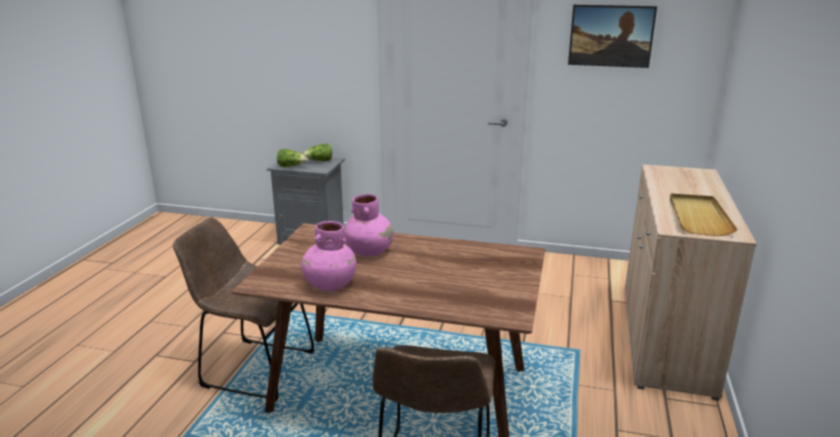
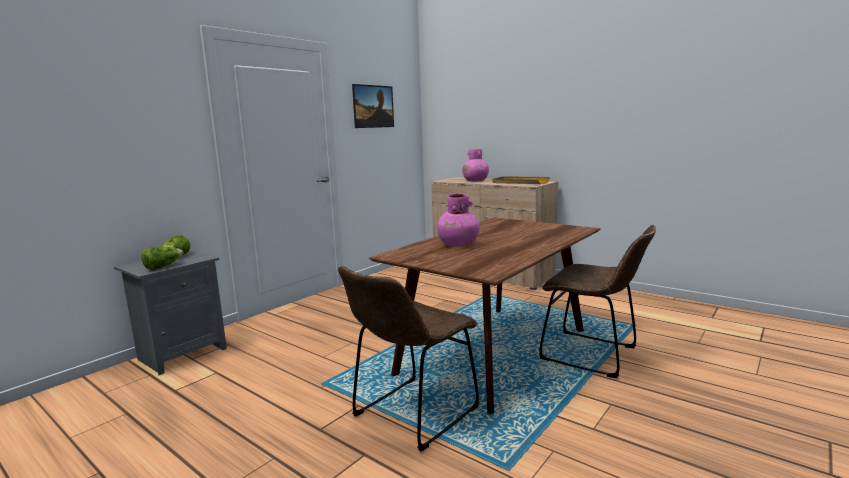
camera: 65 degrees left, 10 degrees down
pink vase [302,221,356,291] -> pink vase moved to [462,149,489,182]

